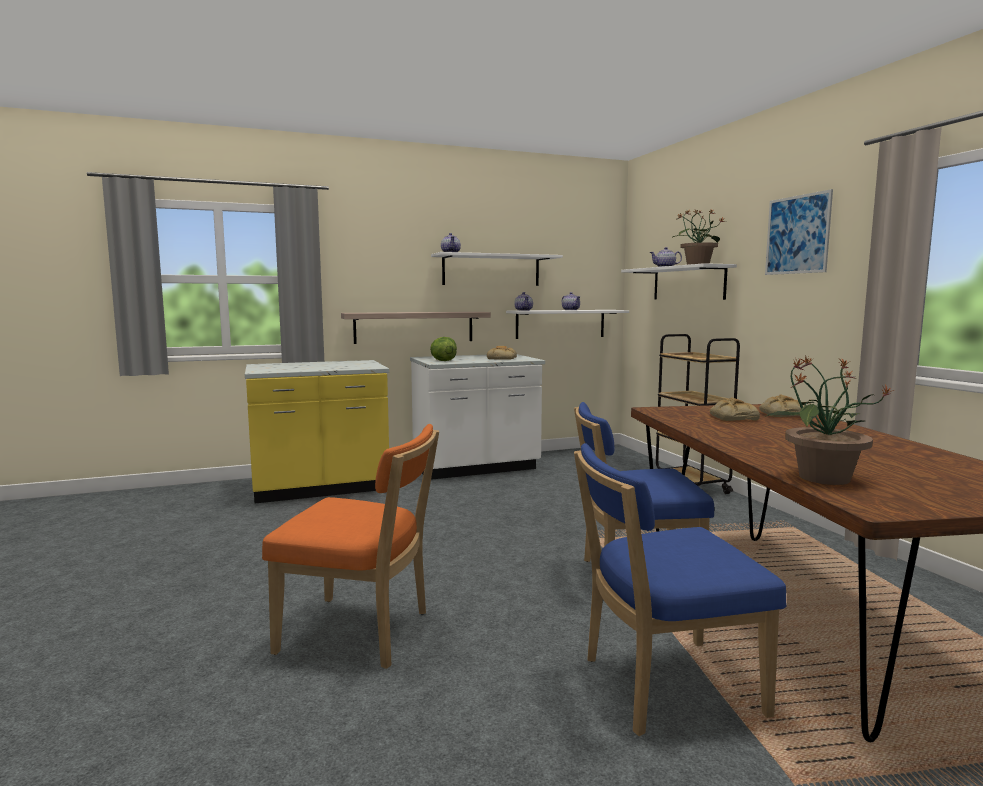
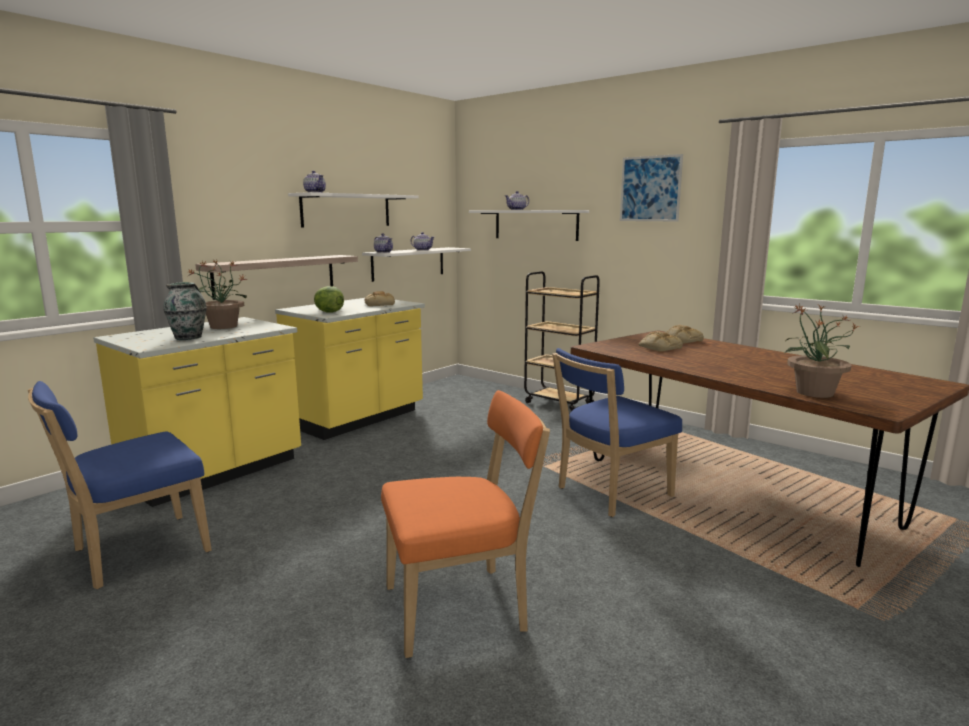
camera: 30 degrees left, 5 degrees up
white counter [410,354,545,480] -> yellow counter [275,298,425,440]
blue chair [574,443,787,736] -> blue chair moved to [28,381,212,589]
potted plant [673,209,726,265] -> potted plant moved to [187,259,247,329]
none -> vase [163,282,207,340]

